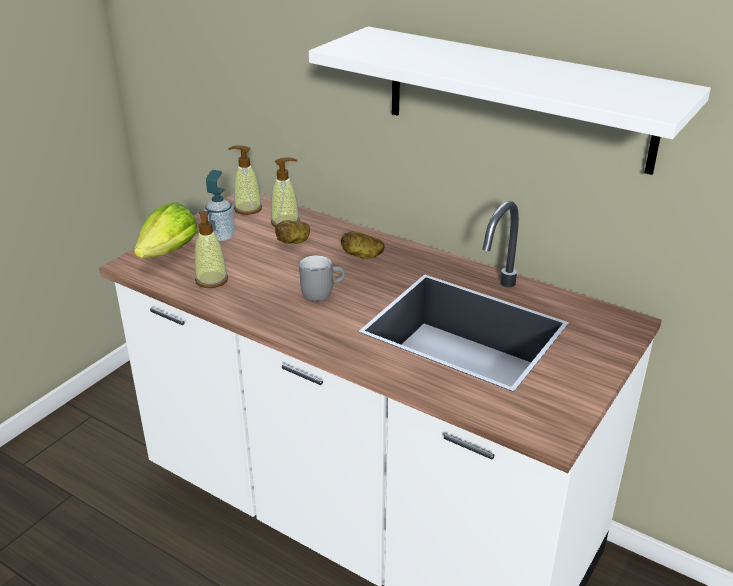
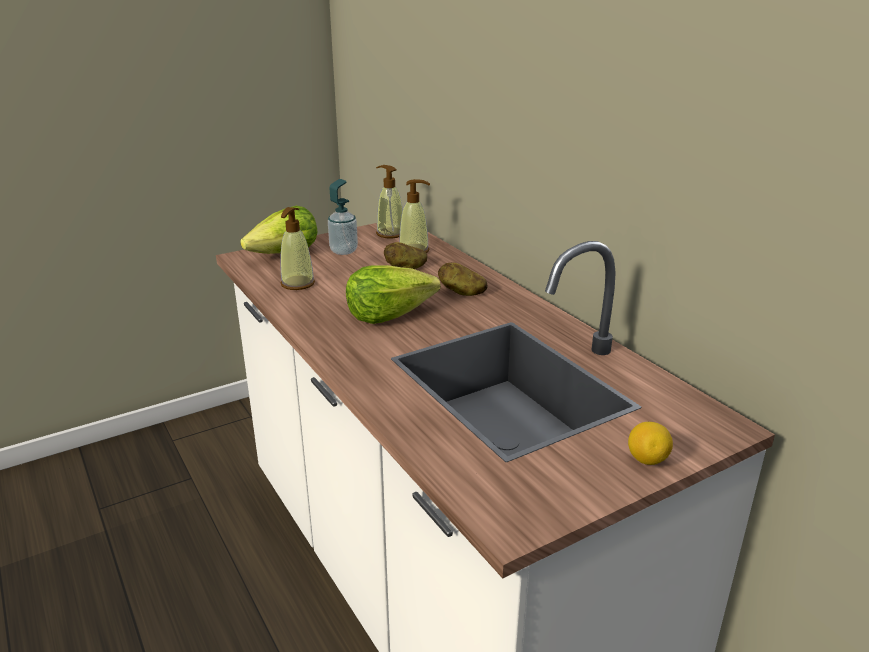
camera: 25 degrees right, 5 degrees down
grey mug [299,255,345,301] -> lettuce [346,265,441,324]
white shelf [309,26,711,175] -> none
none -> lemon [628,422,673,465]

